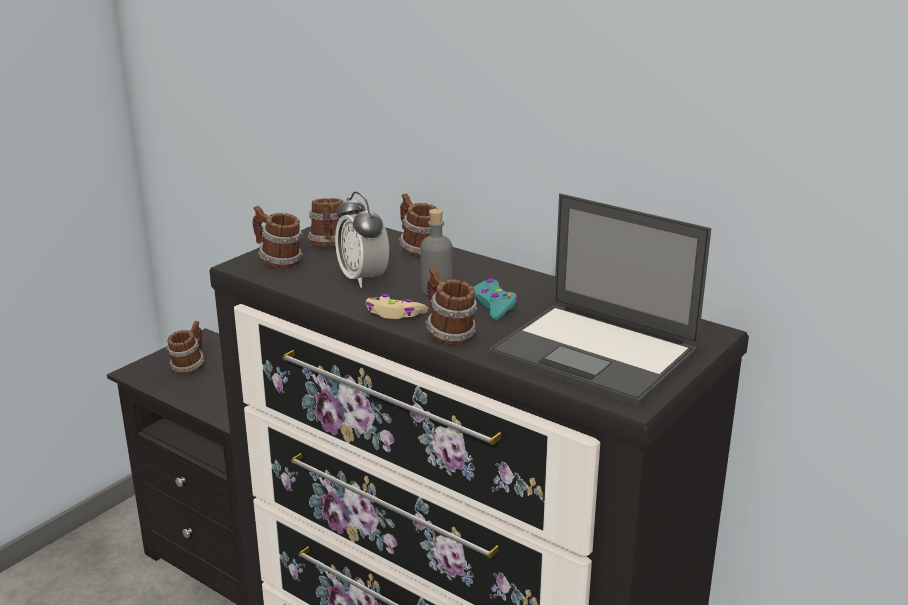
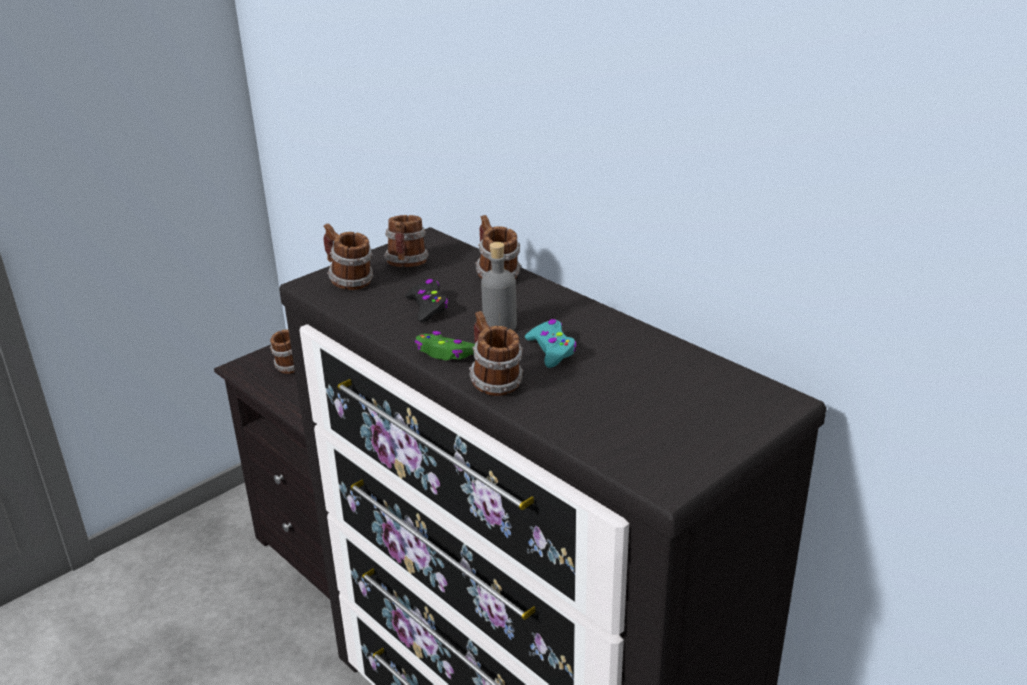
camera: 10 degrees right, 5 degrees up
alarm clock [335,191,389,288] -> black game controller [405,279,448,322]
beige game controller [366,294,428,319] -> green game controller [415,331,475,360]
laptop [488,193,711,407] -> none

